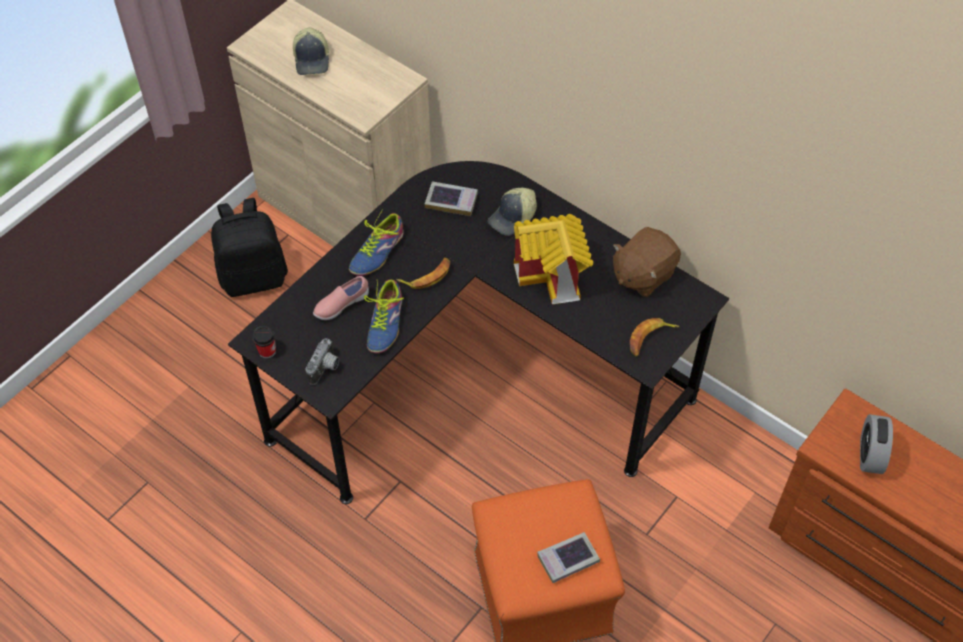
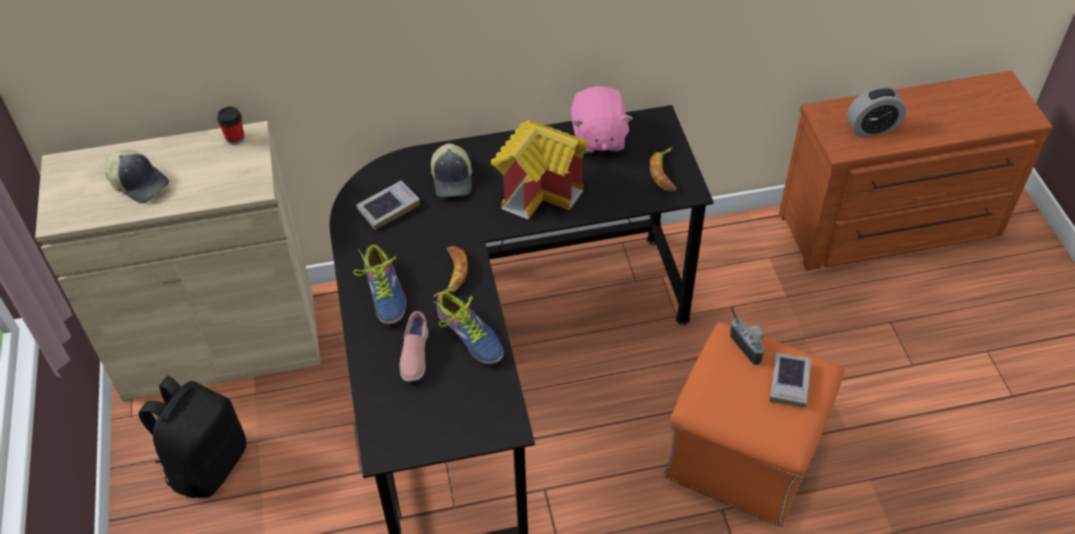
camera: 50 degrees left, 5 degrees down
cup [253,326,276,359] -> cup moved to [217,107,245,145]
camera [305,338,339,385] -> camera moved to [730,319,765,365]
brown plush toy [613,227,681,297] -> pink plush toy [571,86,633,154]
alarm clock [860,414,893,474] -> alarm clock turned 60 degrees counterclockwise [847,87,906,137]

